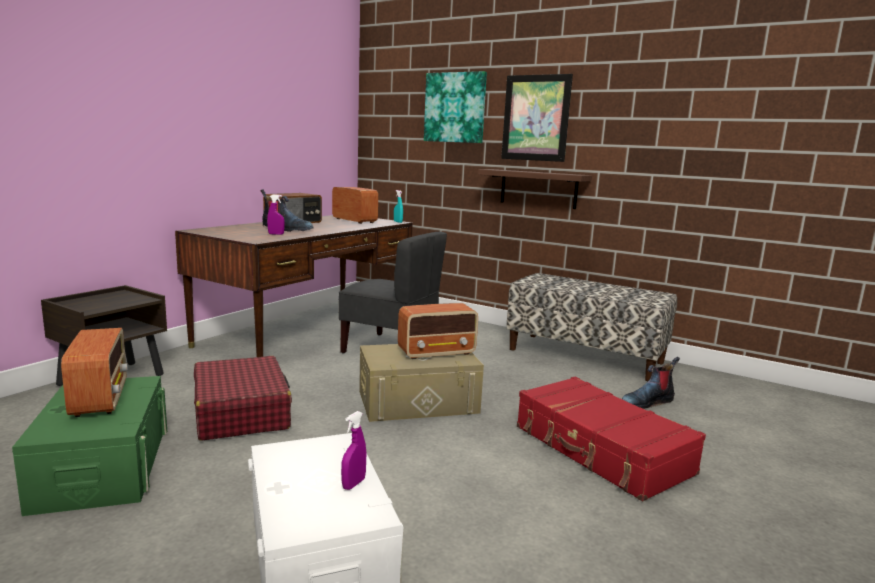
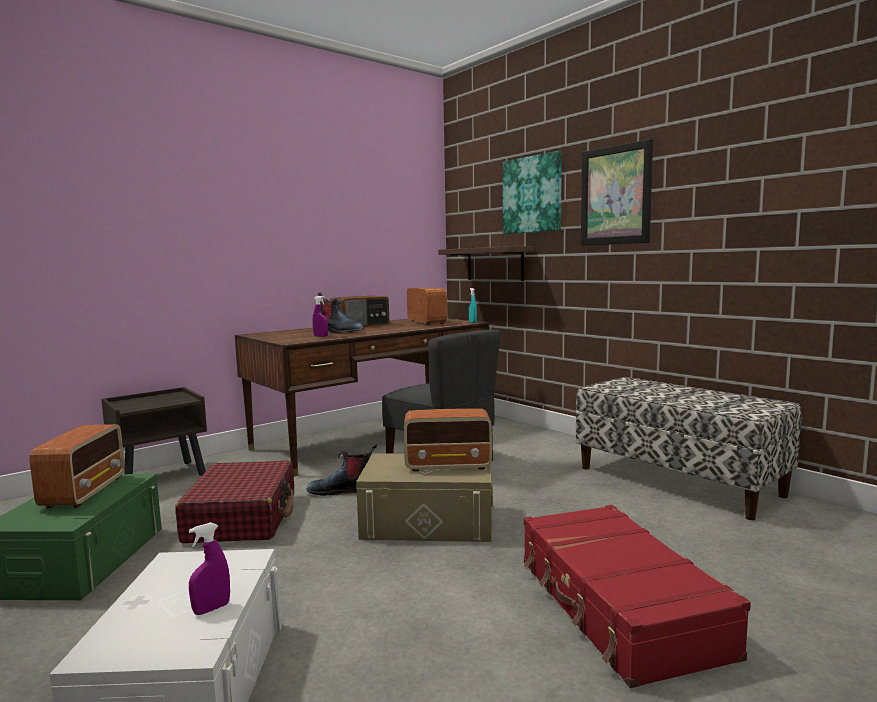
camera: 20 degrees right, 5 degrees down
shelf [478,169,592,209] -> shelf moved to [438,246,533,281]
boot [622,357,680,409] -> boot moved to [307,444,377,496]

